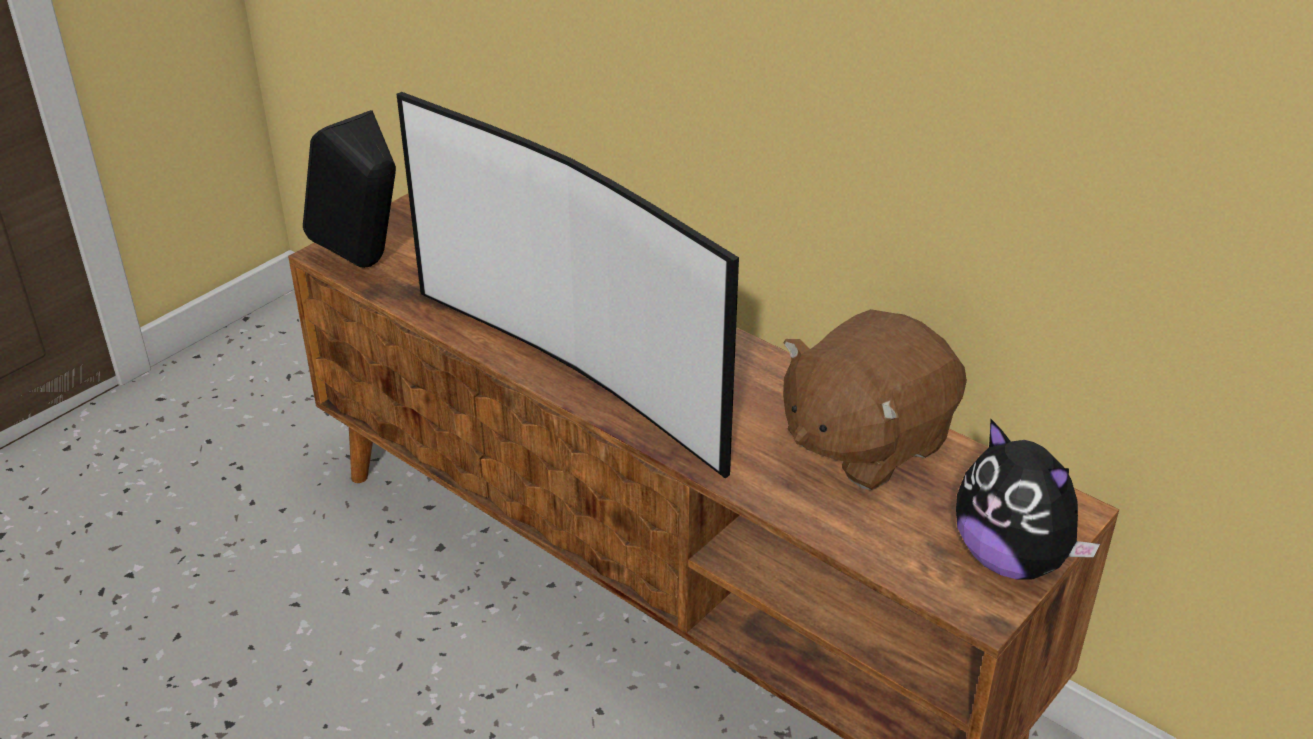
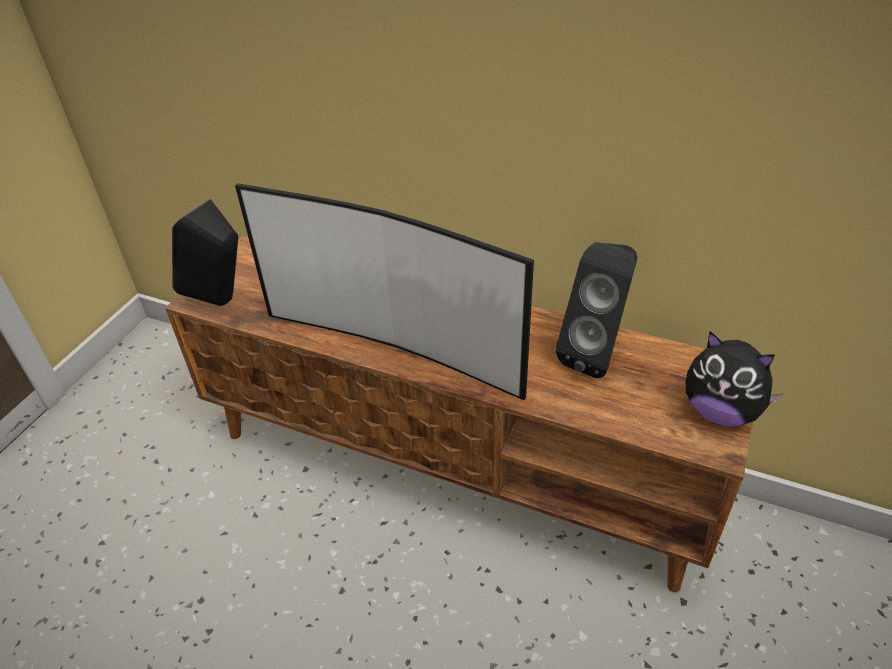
camera: 15 degrees left, 5 degrees up
brown plush toy [783,309,967,490] -> black speaker [556,242,637,378]

